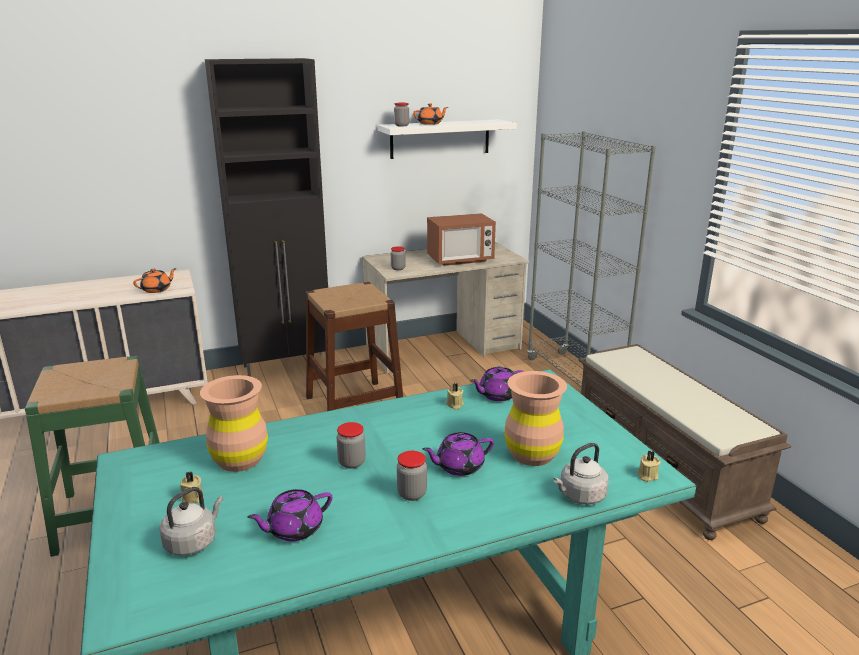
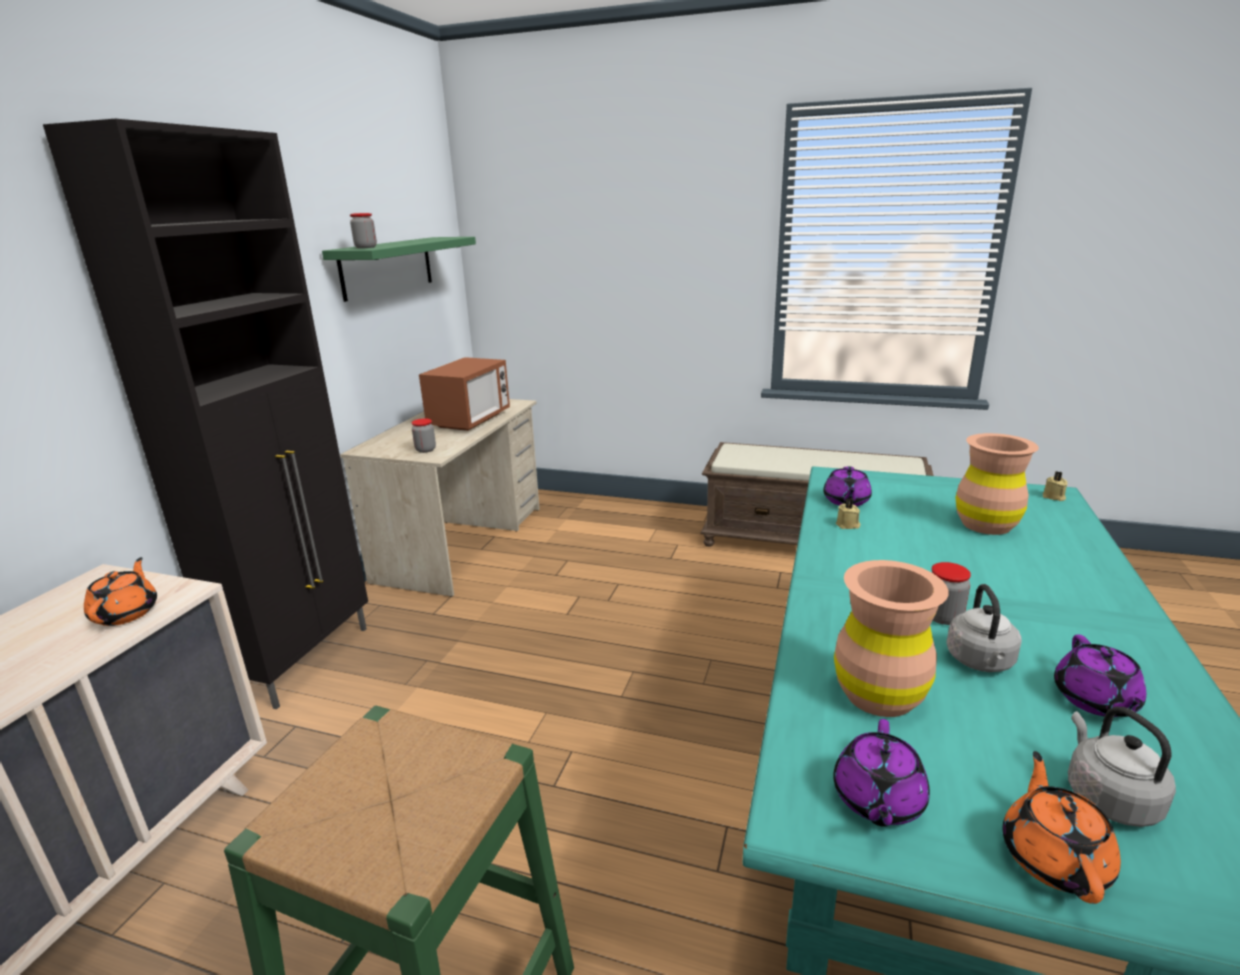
camera: 50 degrees left, 0 degrees up
beige candle [180,472,204,503] -> none
brown stool [306,282,403,411] -> none
white shelf [378,119,517,159] -> green shelf [322,237,476,302]
jar [397,451,427,501] -> none
orange teapot [413,103,448,125] -> orange teapot moved to [1002,751,1121,904]
purple teapot [422,432,494,476] -> purple teapot moved to [833,719,930,827]
grey bookcase [527,131,656,386] -> none
grey kettle [553,443,609,505] -> grey kettle moved to [946,584,1022,672]

